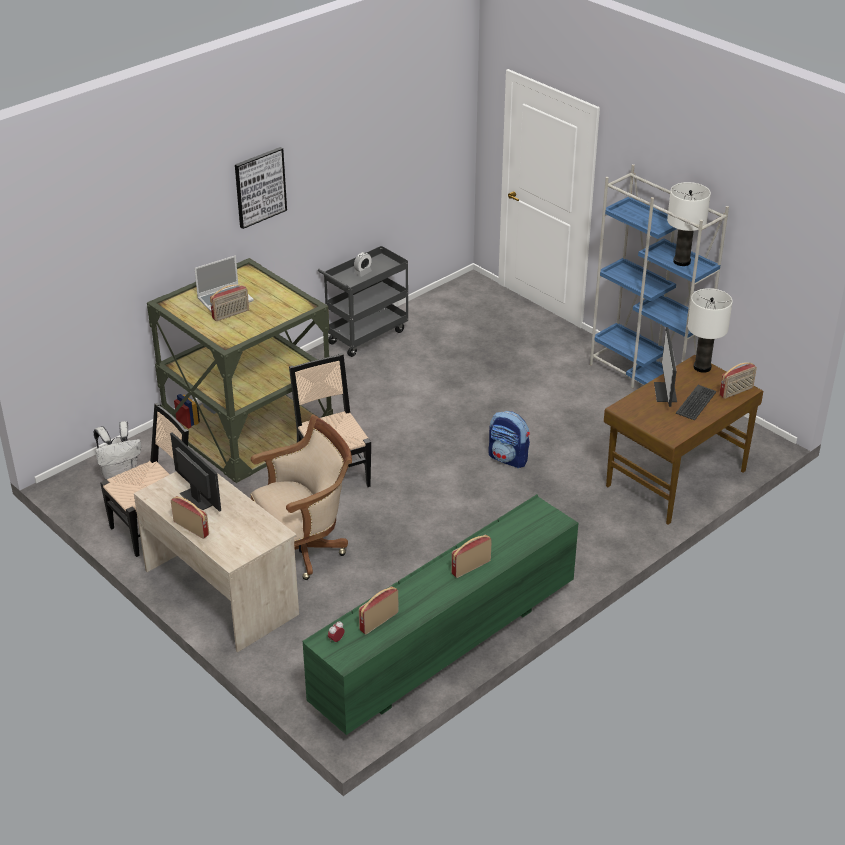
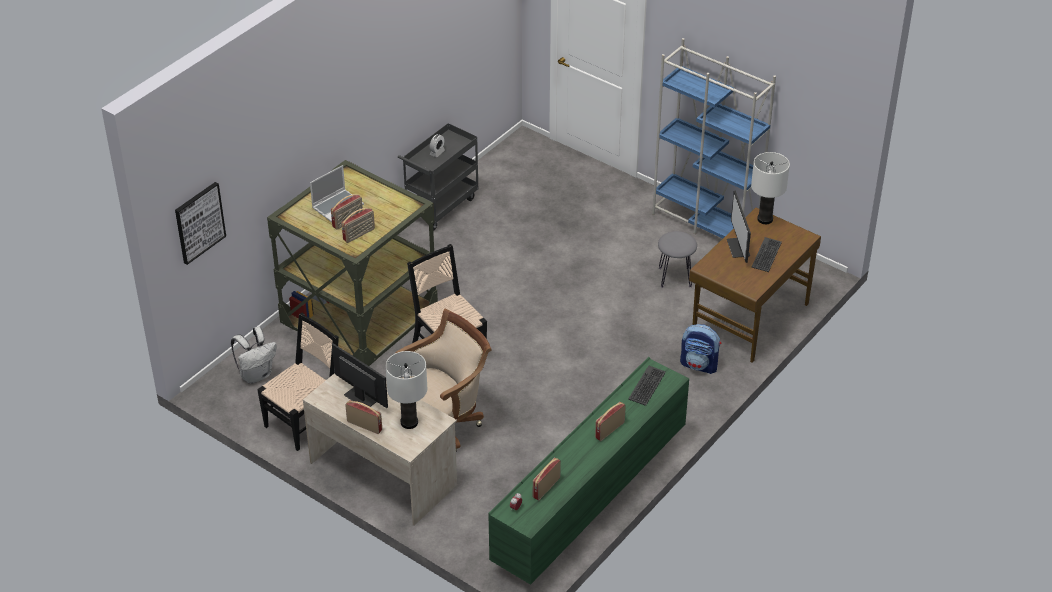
camera: 10 degrees left, 5 degrees up
picture [235,147,287,229] -> picture moved to [175,182,226,265]
backpack [488,411,530,468] -> backpack moved to [680,324,721,374]
white table lamp [667,182,711,266] -> white table lamp moved to [386,351,427,429]
radio [719,362,757,399] -> radio moved to [342,208,375,243]
none -> keyboard [628,365,666,406]
none -> grey stool [658,231,697,288]

